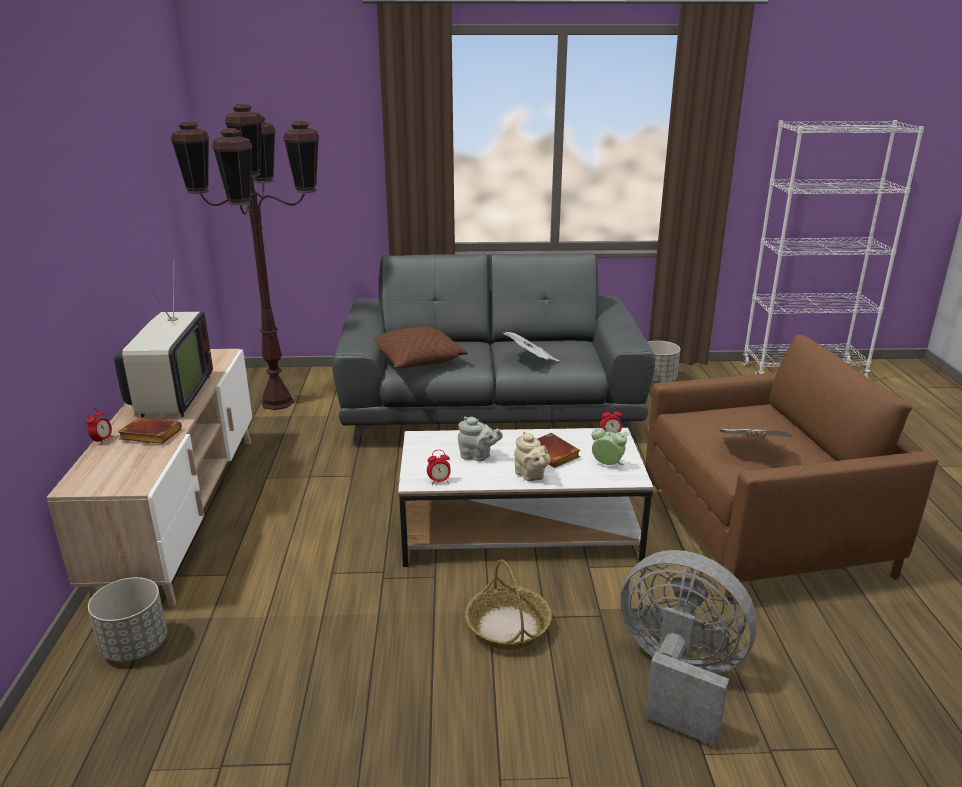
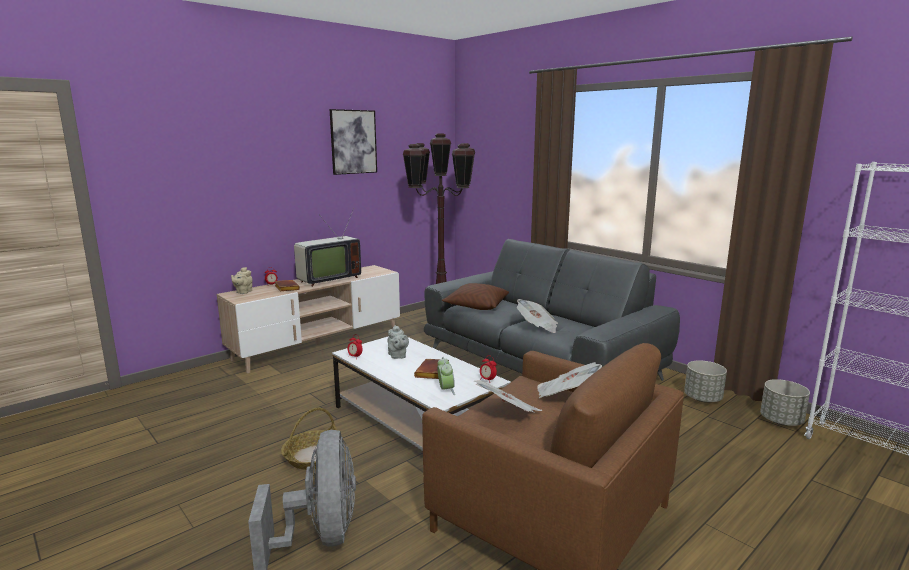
camera: 50 degrees right, 10 degrees down
grey planter [88,577,167,662] -> grey planter moved to [760,379,810,426]
beige teapot [514,431,551,481] -> beige teapot moved to [231,267,253,294]
none -> picture [330,109,377,175]
none -> newspaper [537,362,602,398]

